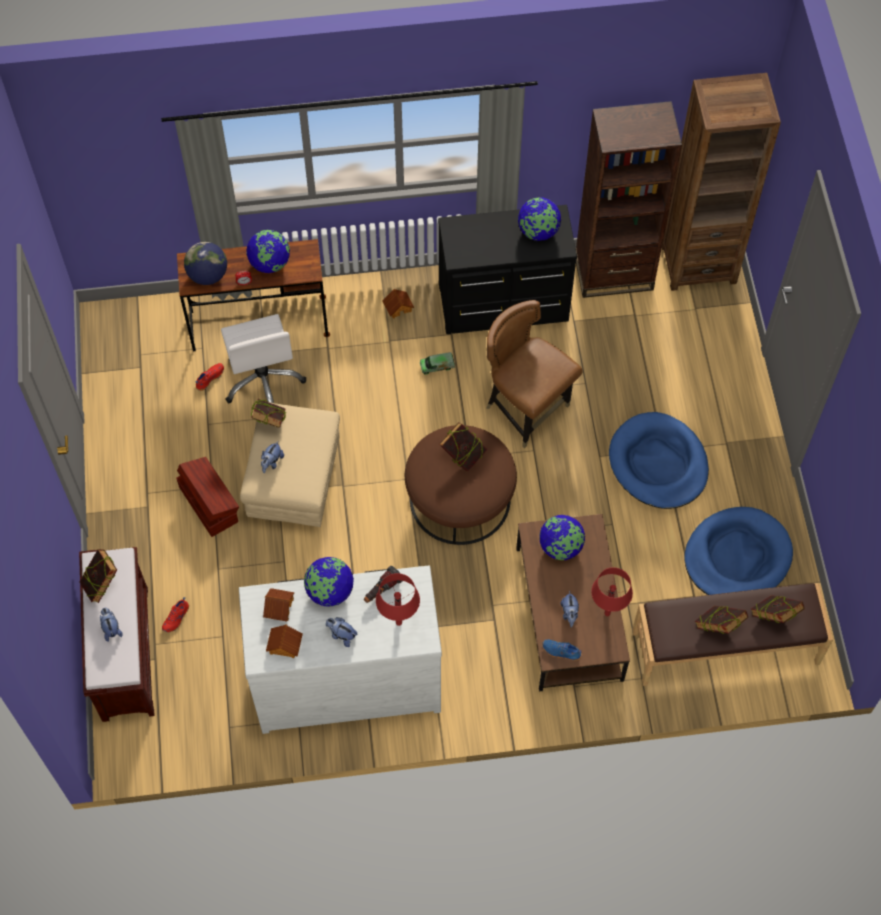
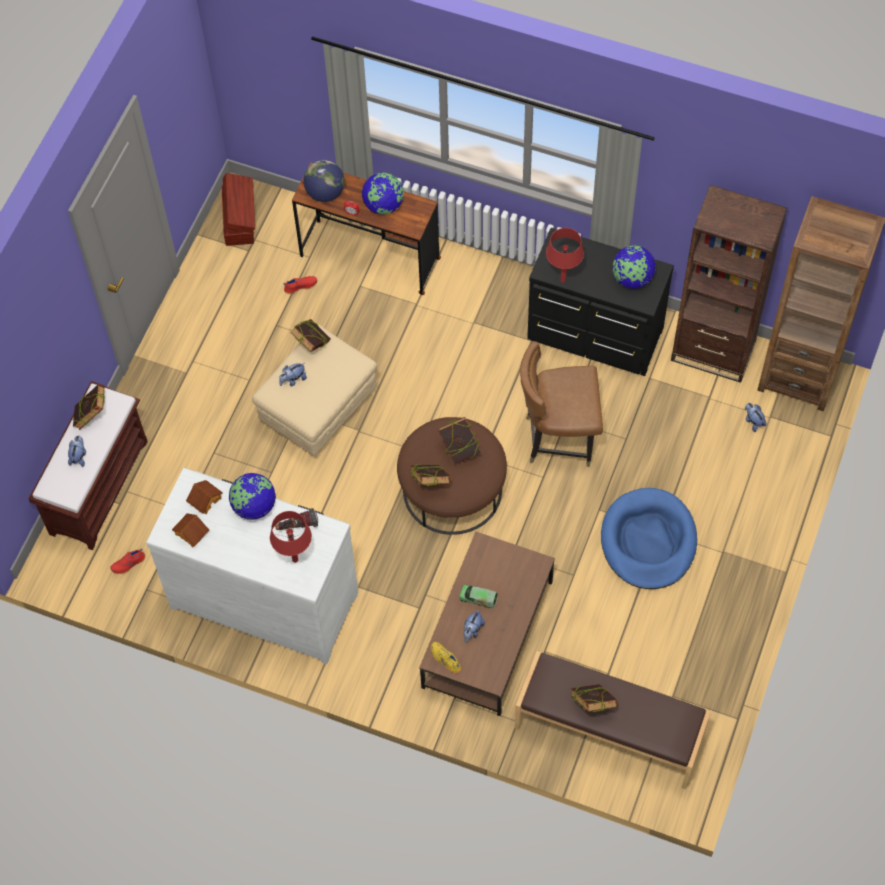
camera: 30 degrees right, 0 degrees up
red shoe [162,597,189,632] -> red shoe moved to [110,548,145,574]
brown storage box [176,457,239,537] -> brown storage box moved to [221,173,255,246]
white office chair [221,314,306,403] -> none
plush toy [326,617,357,647] -> plush toy moved to [745,403,766,432]
toy house [382,289,414,319] -> none
toy truck [420,352,455,375] -> toy truck moved to [459,585,498,609]
brown chair [486,300,583,448] -> brown chair turned 75 degrees counterclockwise [520,341,603,467]
globe [539,515,585,560] -> none
blue shoe [543,640,582,661] -> yellow shoe [431,642,461,673]
red table lamp [591,567,633,616] -> red table lamp moved to [546,228,584,283]
blue dog bed [684,507,793,595] -> none
book [751,595,804,623] -> book moved to [410,464,450,486]

